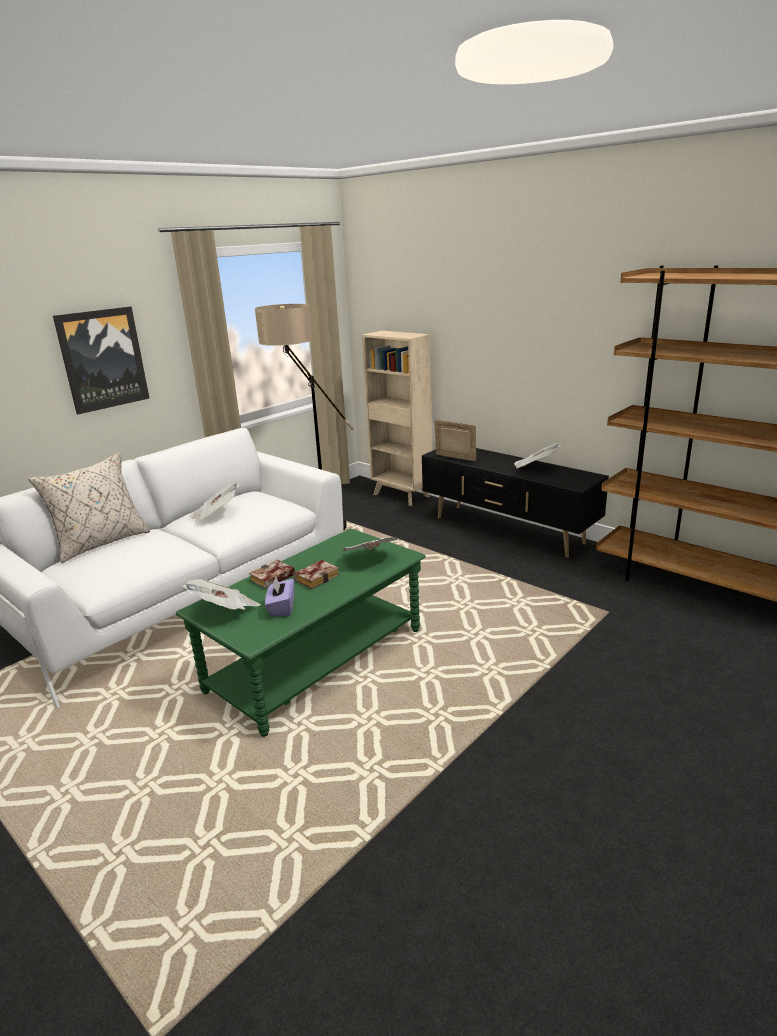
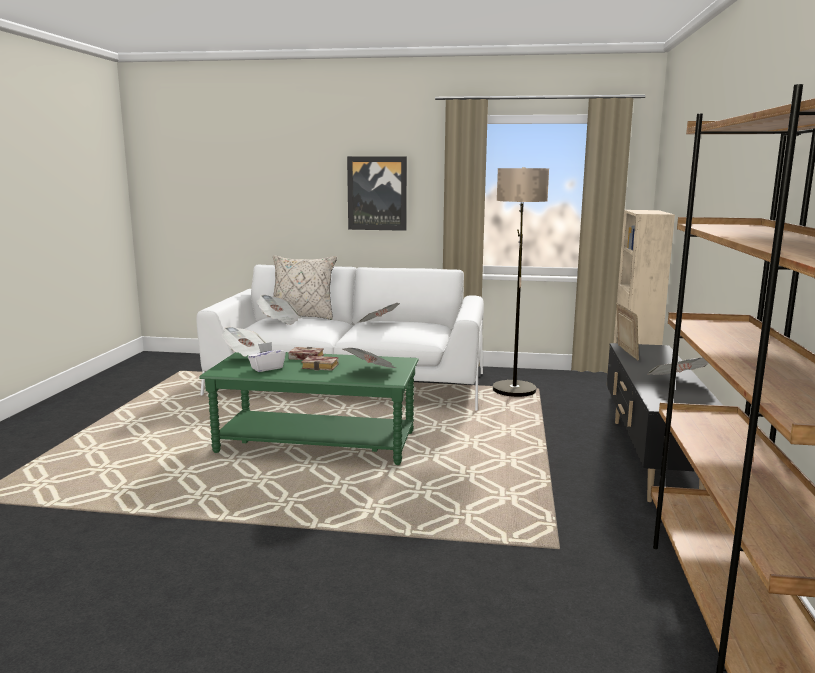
camera: 55 degrees right, 10 degrees down
purple tissue box [265,576,295,617] -> white tissue box [248,342,286,372]
none -> newspaper [257,295,301,325]

